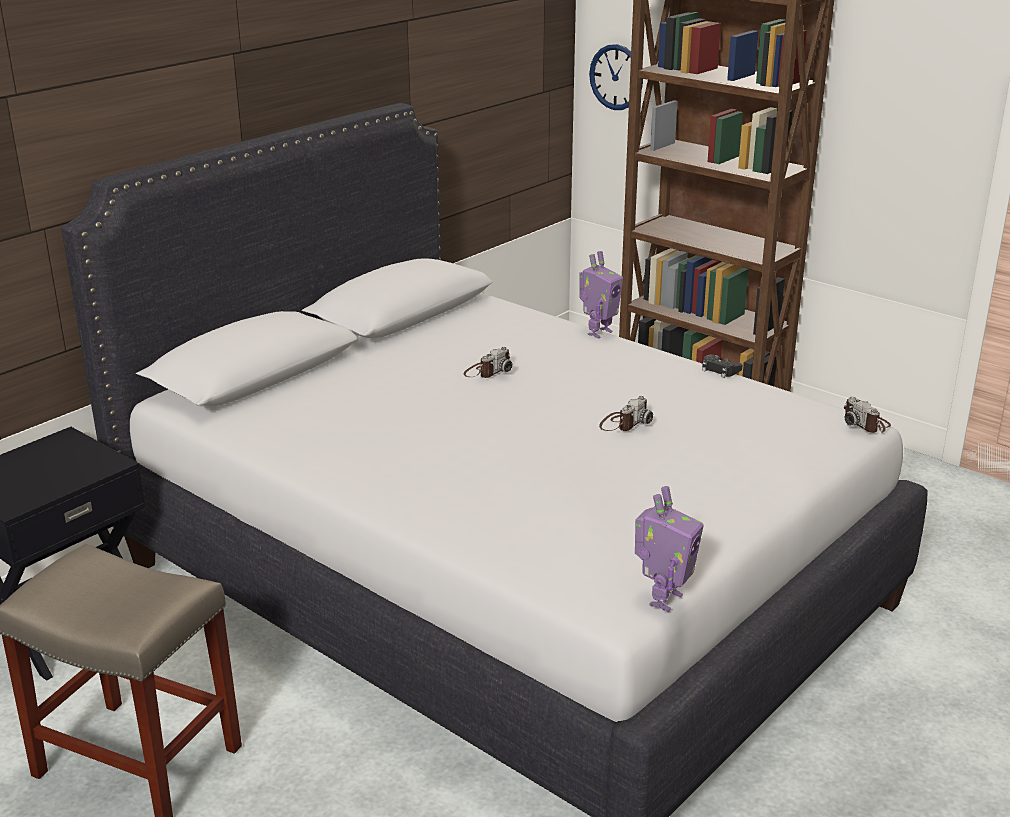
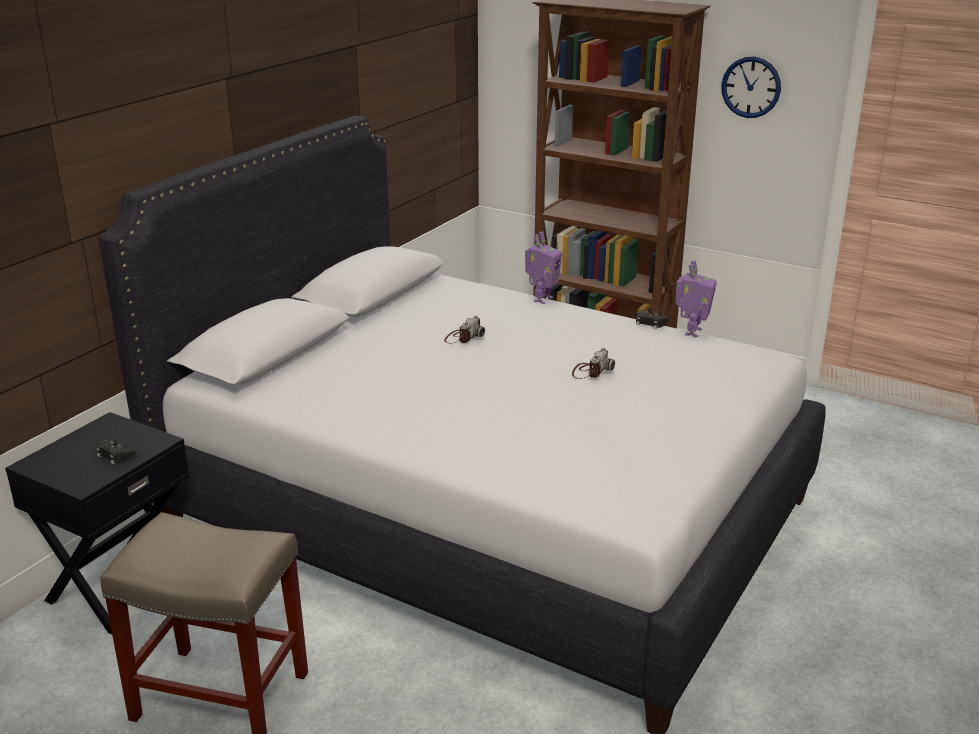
camera: 10 degrees left, 0 degrees up
wall clock [589,44,643,110] -> wall clock moved to [721,56,781,118]
toy robot [635,486,704,612] -> toy robot moved to [675,260,717,337]
camera [844,397,891,433] -> none
none -> black game controller [96,438,136,465]

